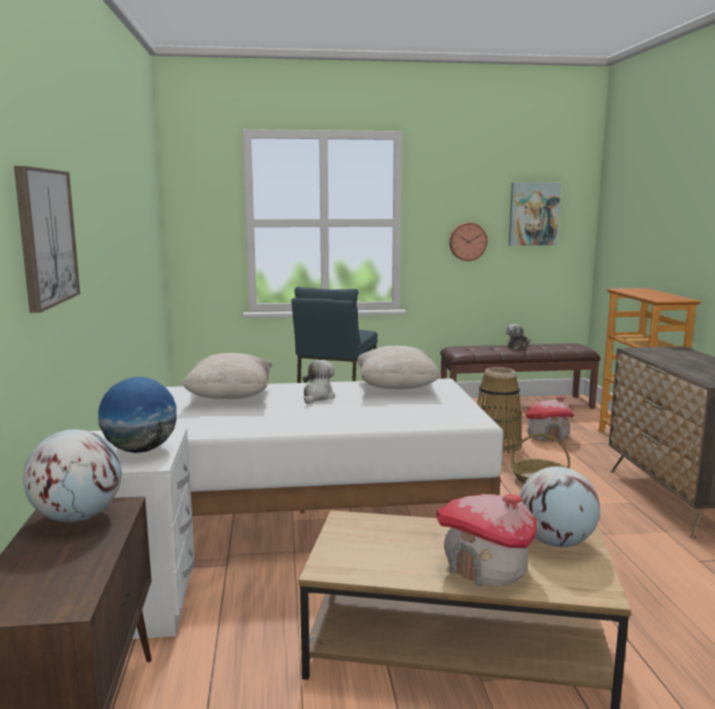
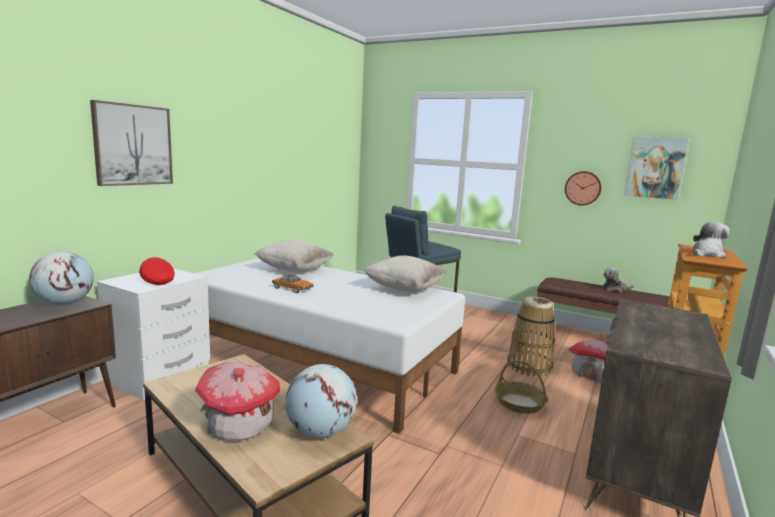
camera: 35 degrees right, 0 degrees up
globe [98,377,177,453] -> red cap [139,257,175,285]
plush toy [302,360,335,404] -> plush toy moved to [692,222,729,258]
none -> toy car [272,275,314,293]

